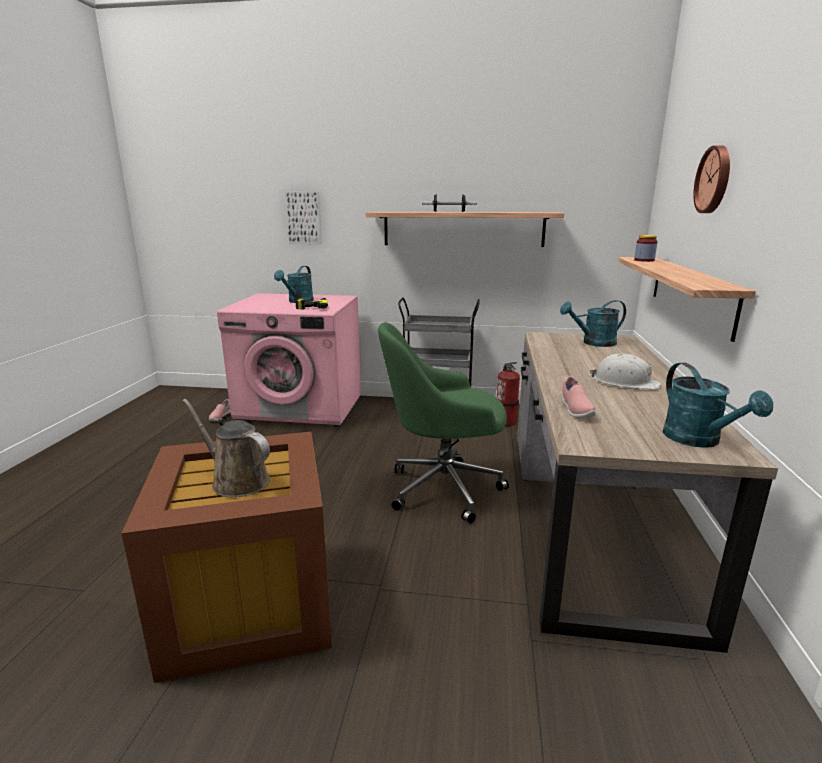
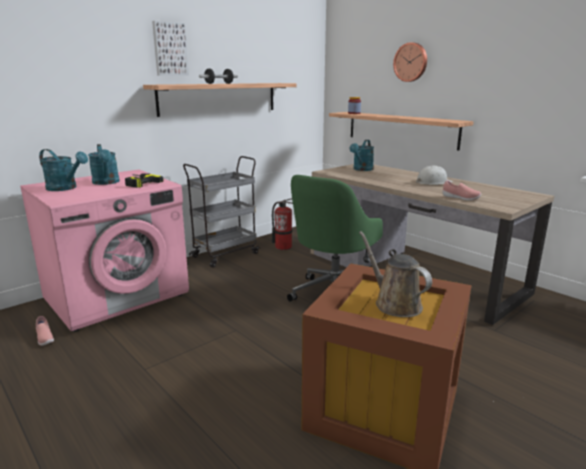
camera: 50 degrees left, 0 degrees up
brown watering can [182,399,270,497] -> brown watering can turned 75 degrees clockwise [359,231,432,317]
picture [285,191,322,244] -> picture moved to [152,21,189,76]
turquoise watering can [663,363,773,448] -> turquoise watering can moved to [39,149,88,191]

